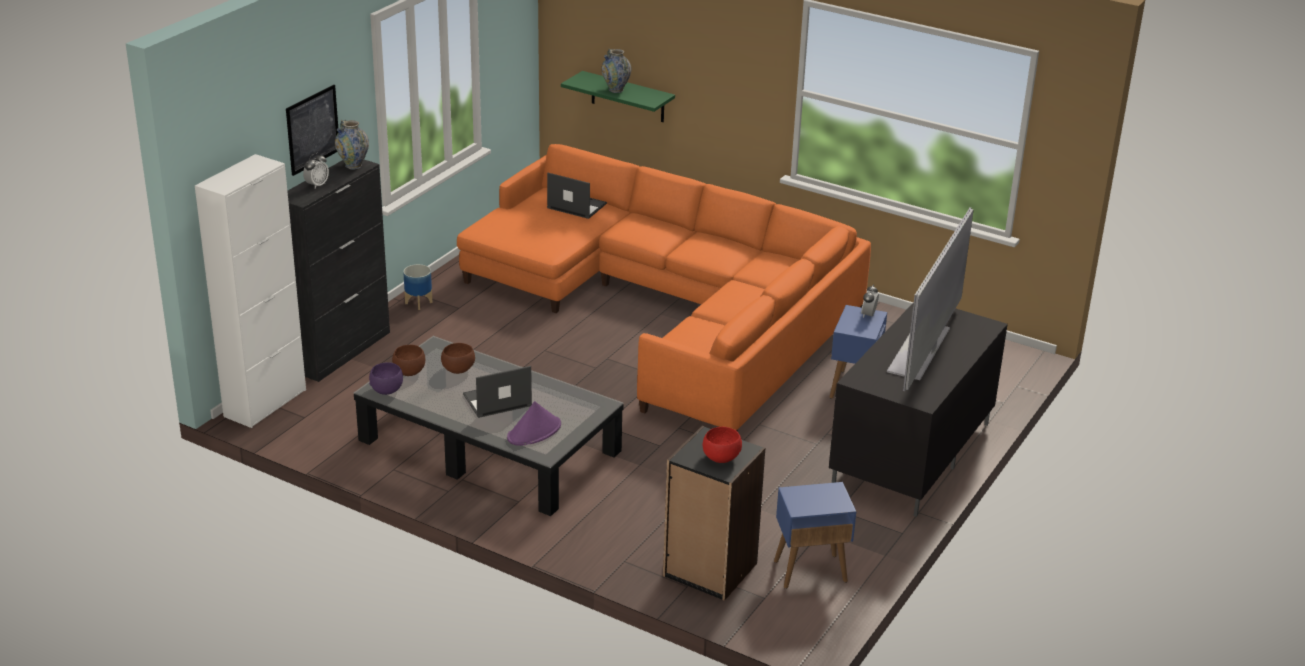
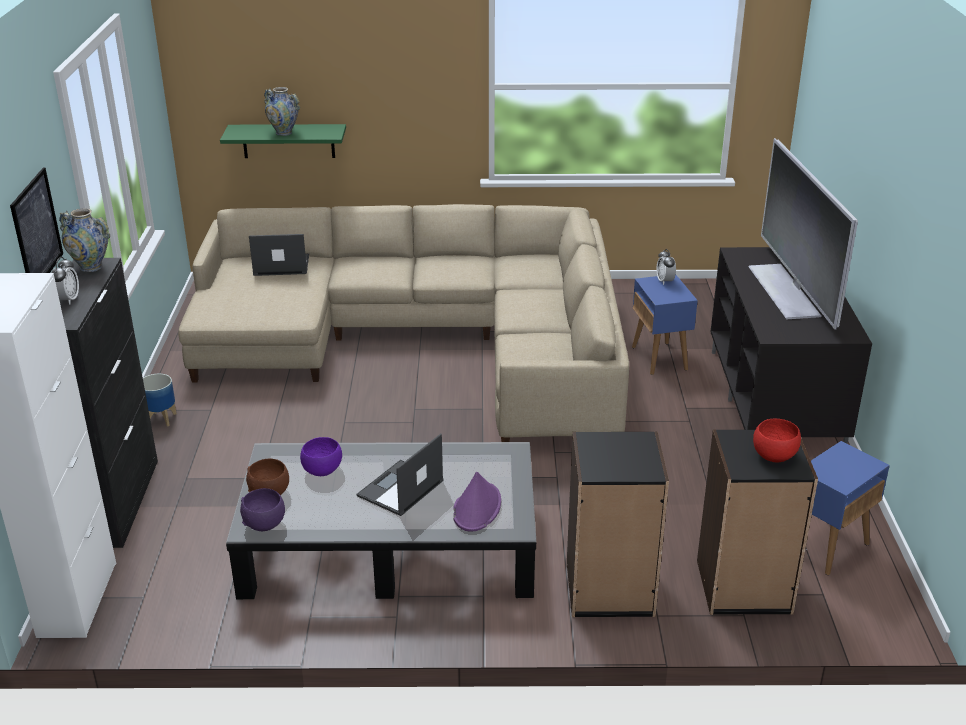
camera: 30 degrees left, 0 degrees up
brown bowl [441,343,475,374] -> purple bowl [300,437,342,476]
orange sofa [457,144,871,432] -> beige sofa [178,204,629,442]
none -> black bookcase [567,431,669,617]

